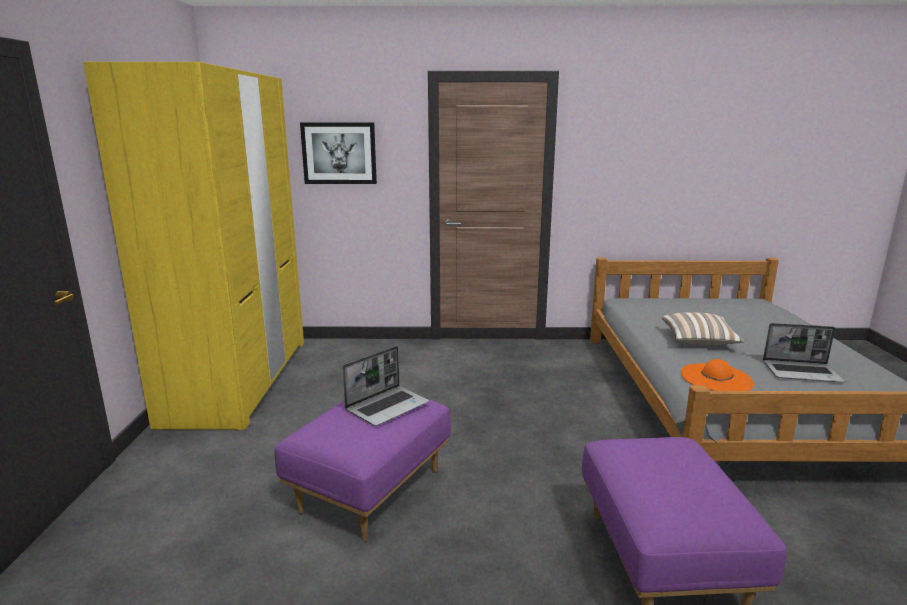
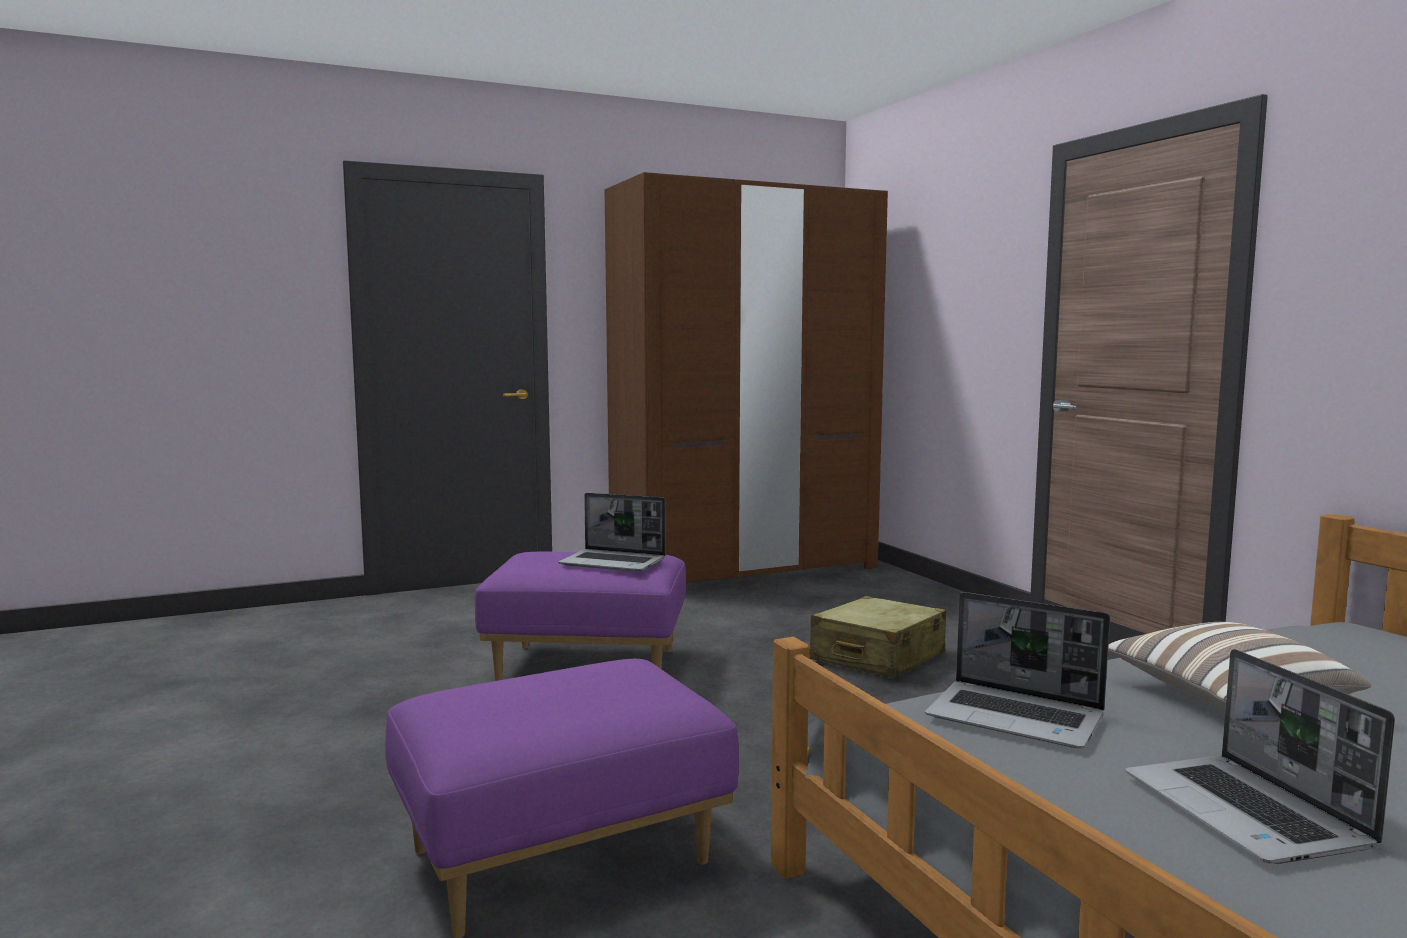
camera: 65 degrees right, 10 degrees down
yellow wardrobe [83,62,304,431] -> brown wardrobe [605,172,888,583]
picture [300,122,377,184] -> none
orange hat [681,359,754,391] -> laptop [925,592,1110,749]
none -> beige suitcase [810,596,946,678]

